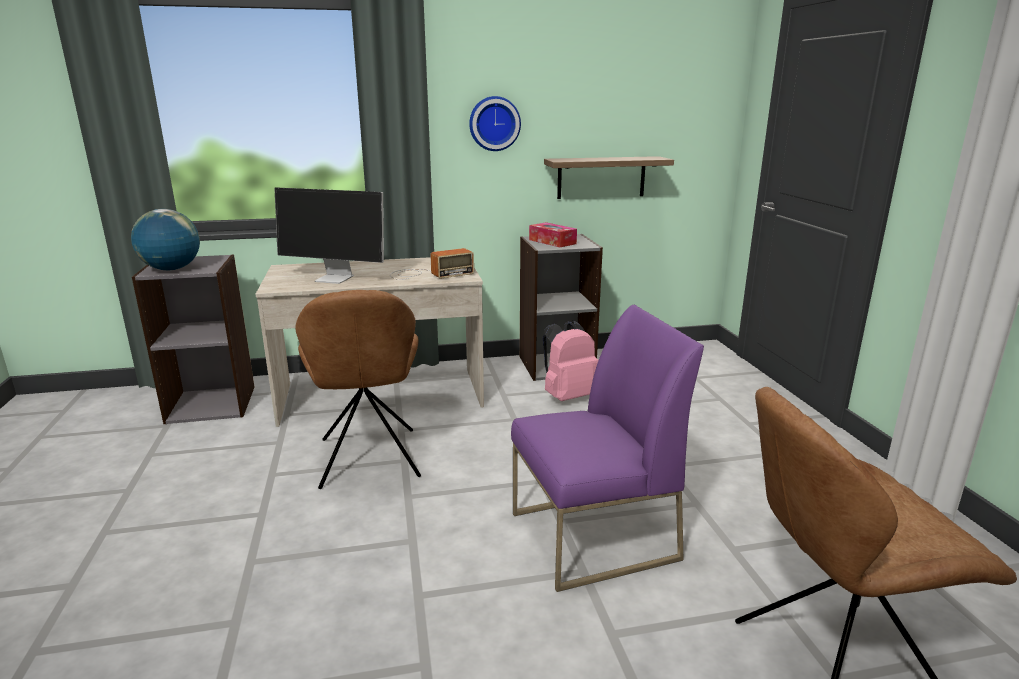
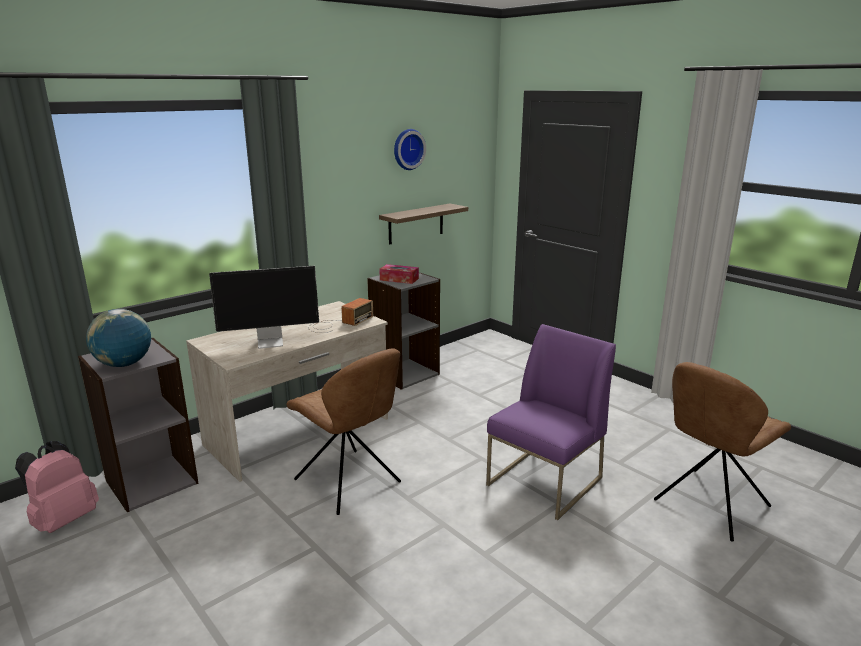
camera: 30 degrees left, 0 degrees up
wall clock [469,96,521,151] -> wall clock moved to [394,129,426,170]
pink backpack [543,321,599,401] -> pink backpack moved to [15,441,99,533]

